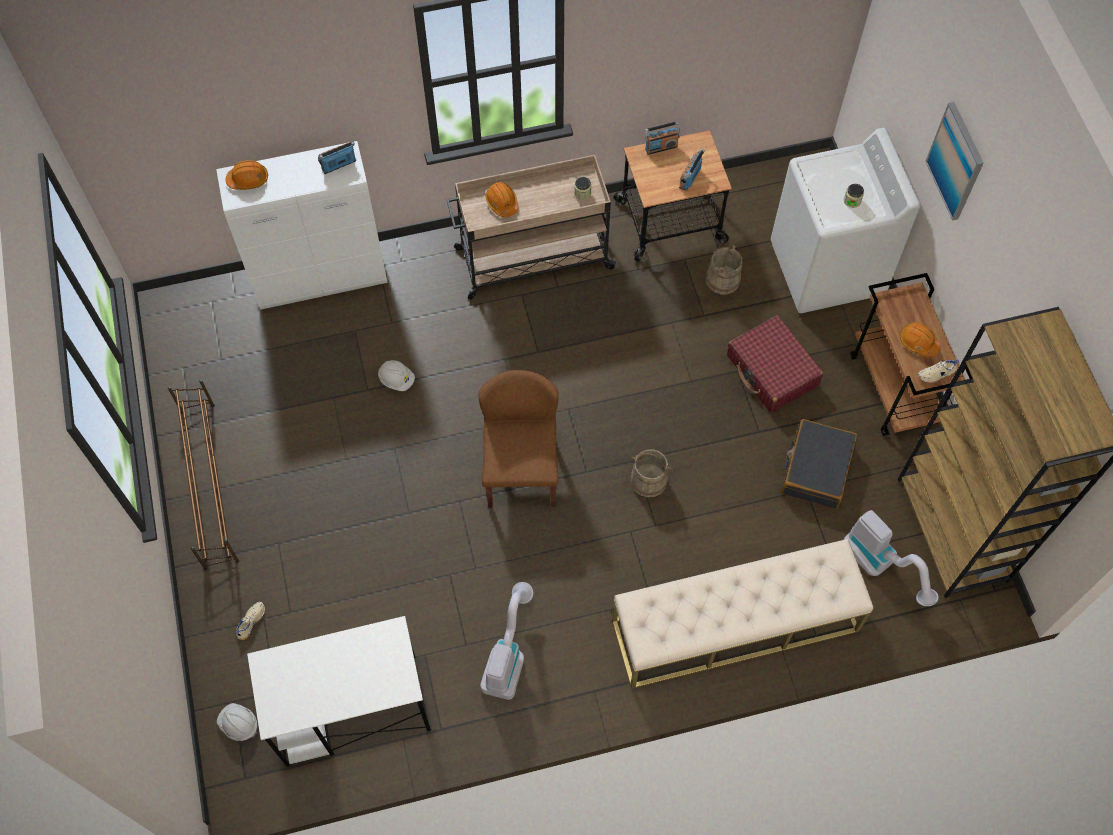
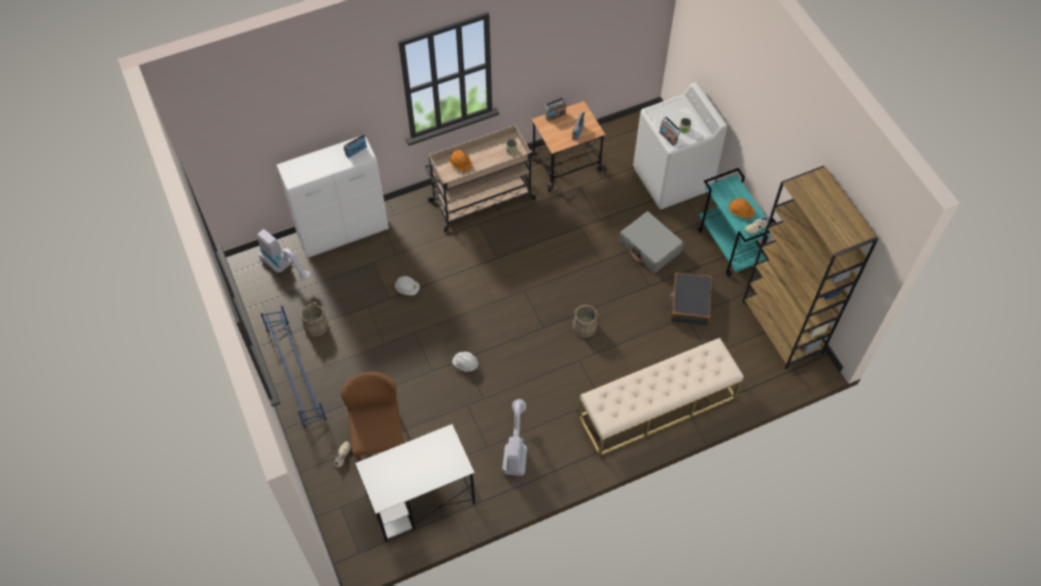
camera: 10 degrees left, 5 degrees down
brown shoe rack [168,380,239,570] -> blue shoe rack [260,305,327,428]
white hard hat [217,703,257,741] -> white hard hat moved to [452,352,478,372]
orange hard hat [225,160,268,190] -> none
brown chair [478,370,559,508] -> brown chair moved to [341,372,405,462]
beige bucket [706,244,742,294] -> beige bucket moved to [301,301,328,337]
red suitcase [727,315,823,413] -> grey suitcase [619,211,684,273]
vacuum cleaner [844,510,939,606] -> vacuum cleaner moved to [257,229,310,281]
brown cart [850,273,973,436] -> turquoise cart [698,168,776,277]
picture [925,102,984,221] -> none
none -> radio [659,116,681,146]

